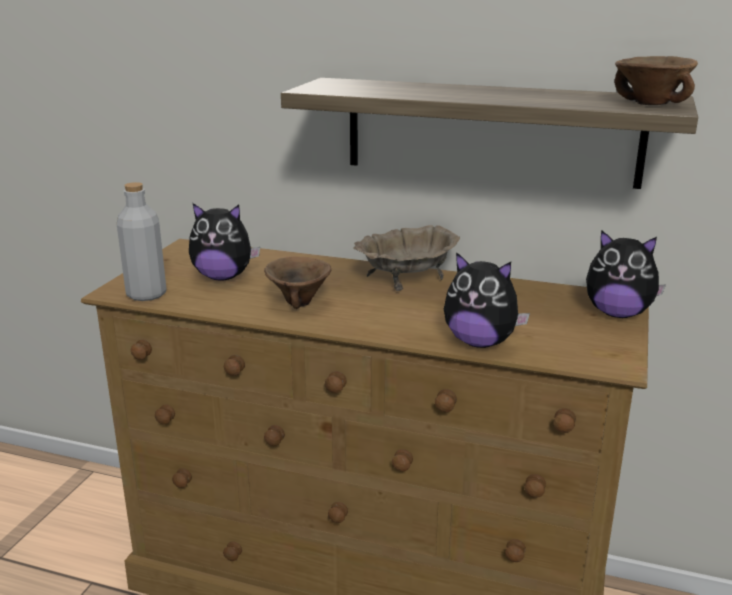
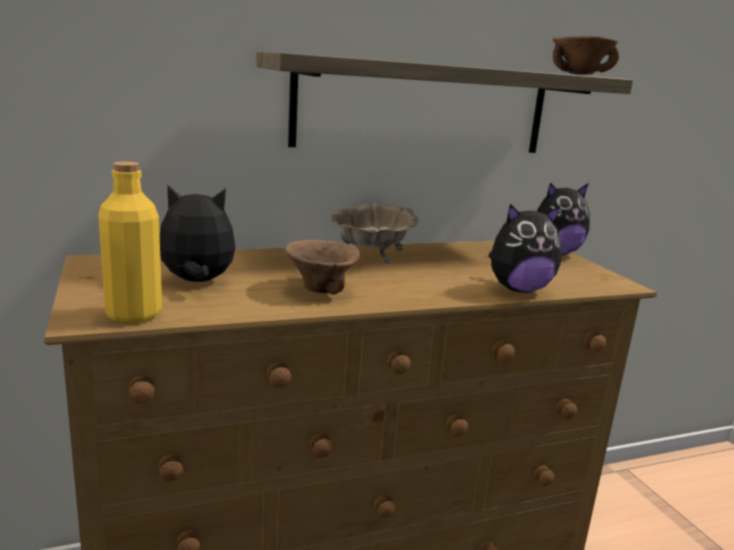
camera: 40 degrees left, 5 degrees down
grey bottle [117,182,167,301] -> yellow bottle [98,162,162,324]
plush toy [189,203,260,281] -> plush toy turned 150 degrees counterclockwise [160,185,235,282]

